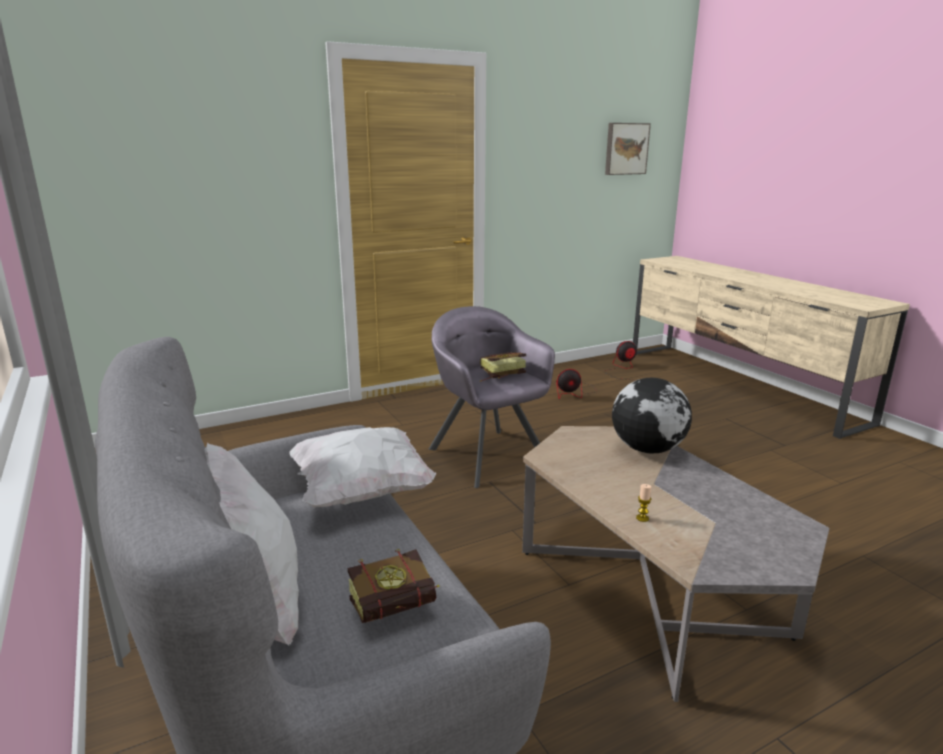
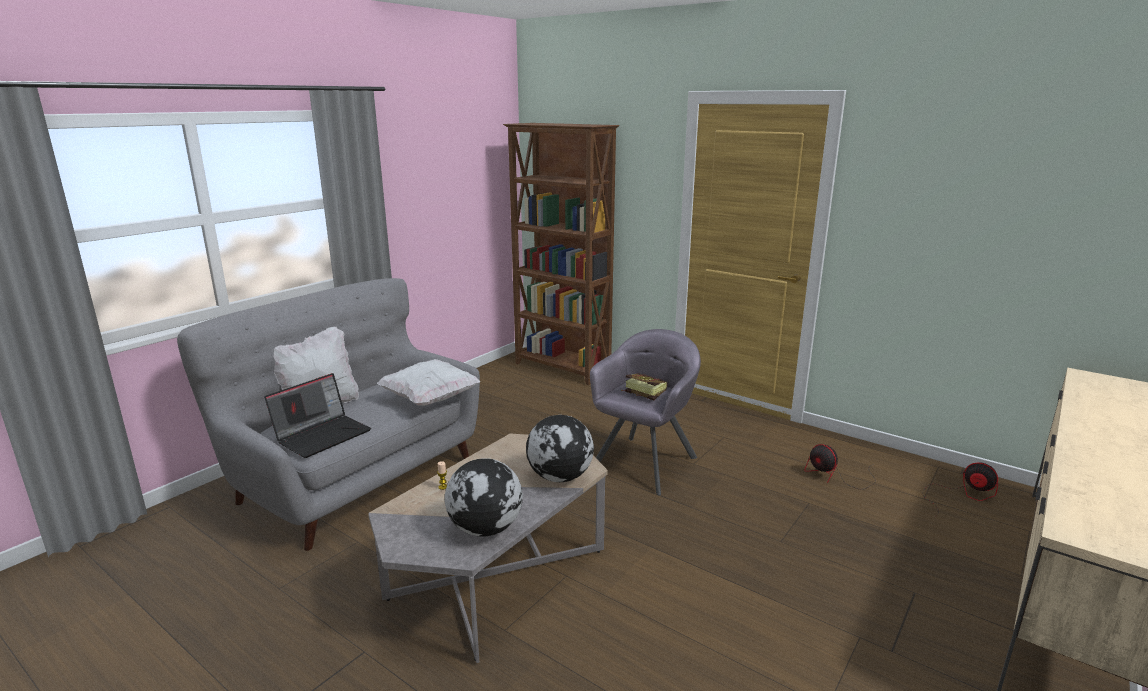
camera: 65 degrees right, 0 degrees up
book [348,549,439,623] -> laptop [264,373,371,458]
picture [605,123,651,175] -> none
none -> globe [445,458,523,537]
none -> brown bookcase [503,123,619,385]

